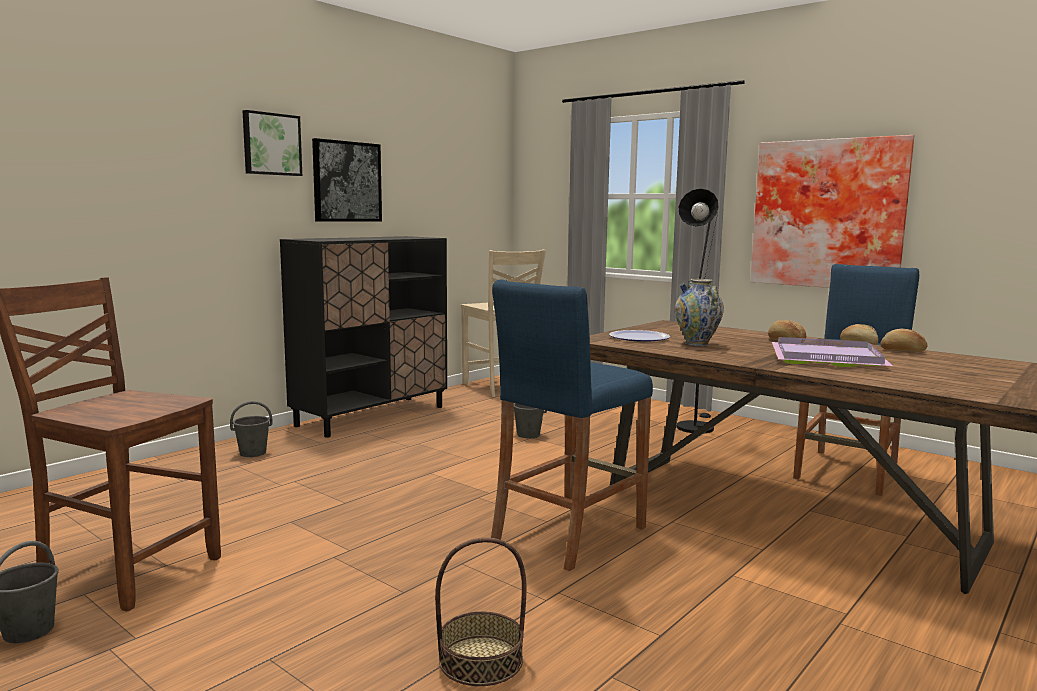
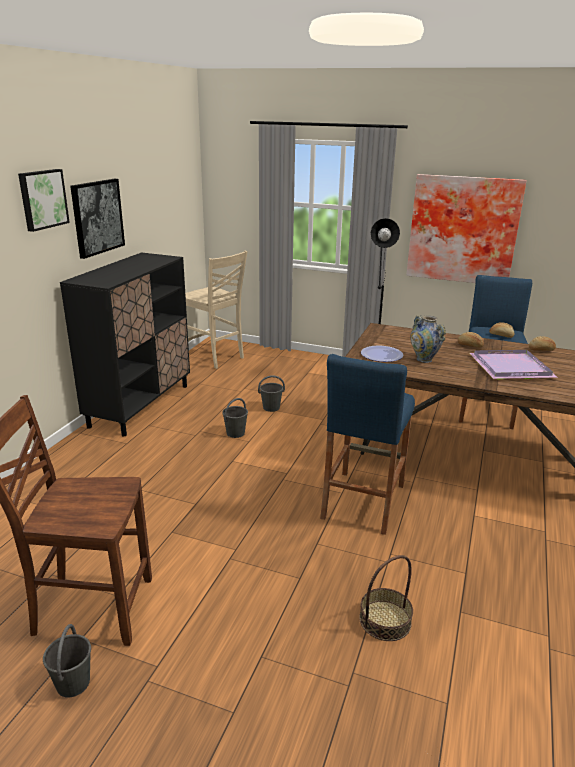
camera: 20 degrees left, 15 degrees up
grey bucket [230,401,273,457] -> grey bucket moved to [222,398,248,438]

